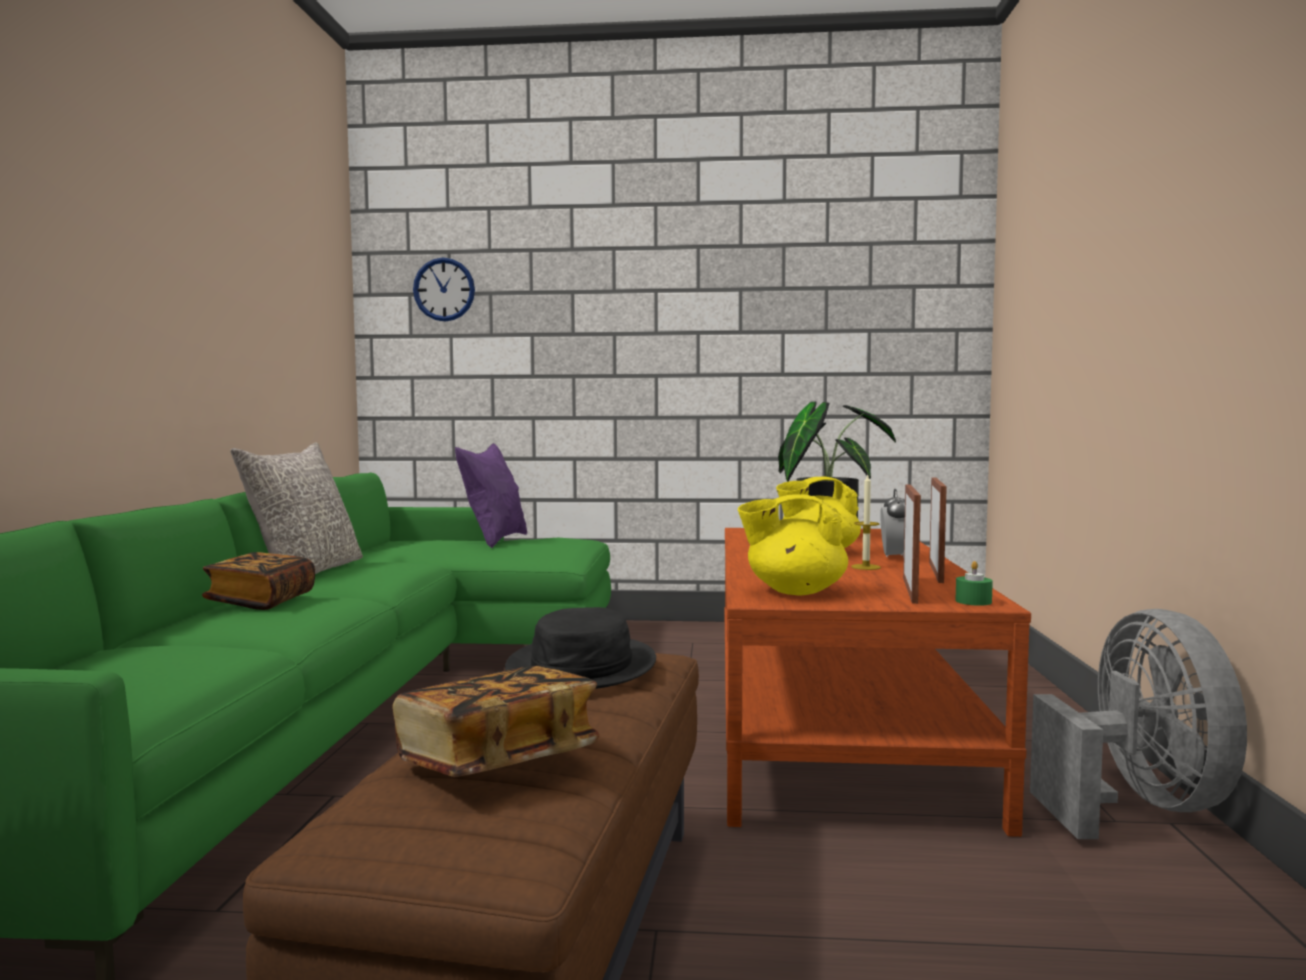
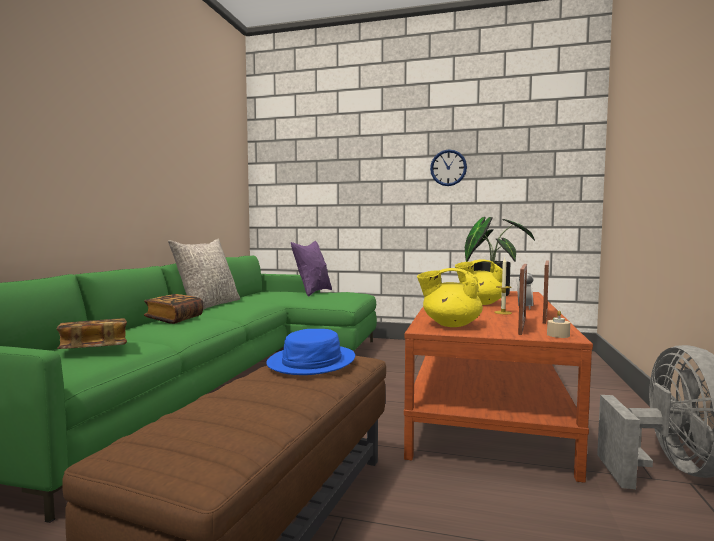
camera: 10 degrees right, 0 degrees up
book [392,666,599,777] -> book moved to [57,318,127,349]
wall clock [413,257,475,321] -> wall clock moved to [430,149,467,186]
black hat [505,607,656,689] -> blue hat [266,329,355,375]
green candle [956,561,993,606] -> beige candle [547,310,570,338]

